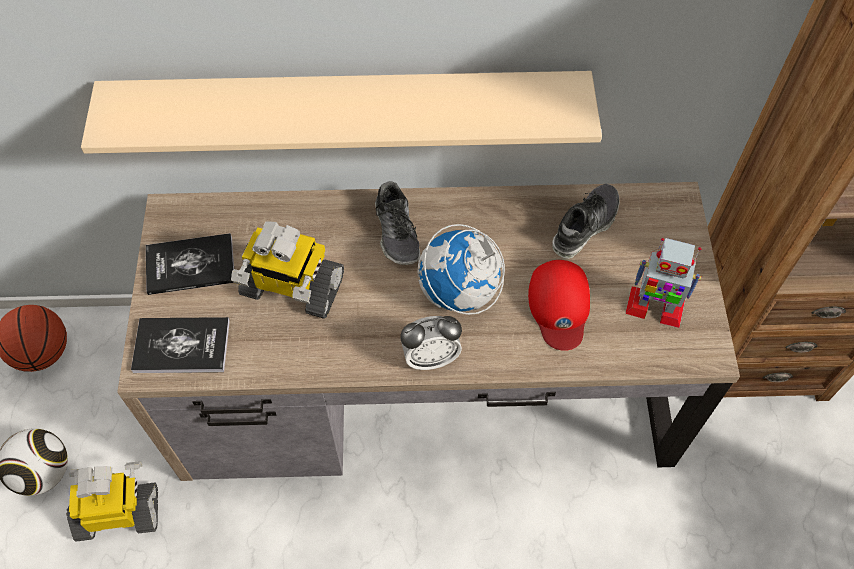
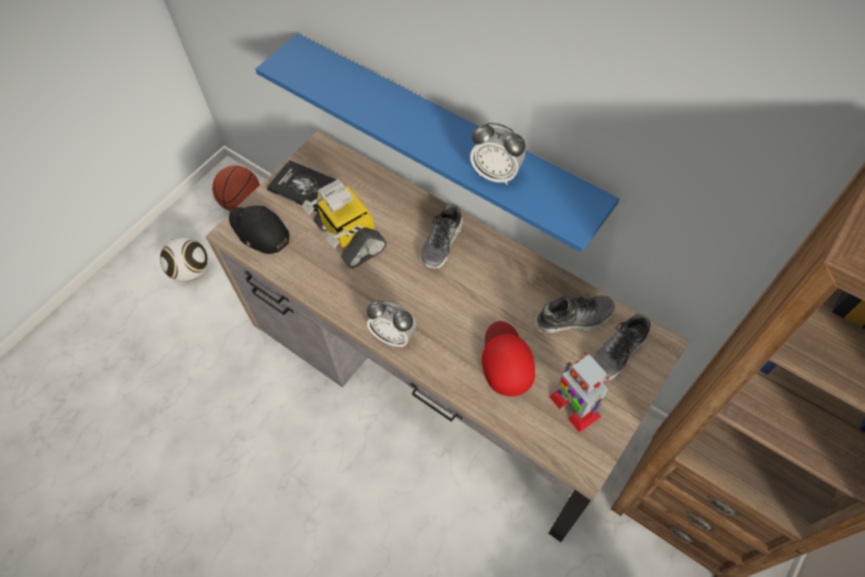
camera: 40 degrees right, 0 degrees up
toy robot [66,461,158,542] -> none
beige shelf [81,71,602,154] -> blue shelf [255,33,619,253]
book [131,317,230,373] -> black cap [229,206,289,254]
globe [418,224,505,315] -> none
red cap [528,260,590,351] -> red cap turned 135 degrees clockwise [482,321,535,396]
none -> alarm clock [470,122,525,185]
none -> shoe [593,314,650,380]

